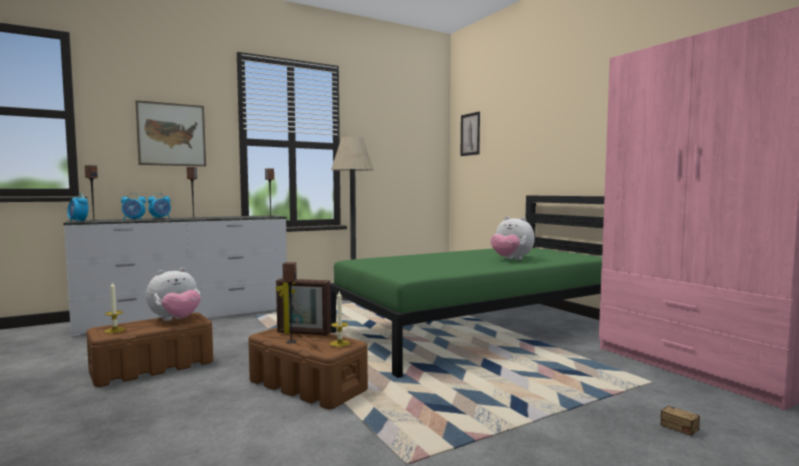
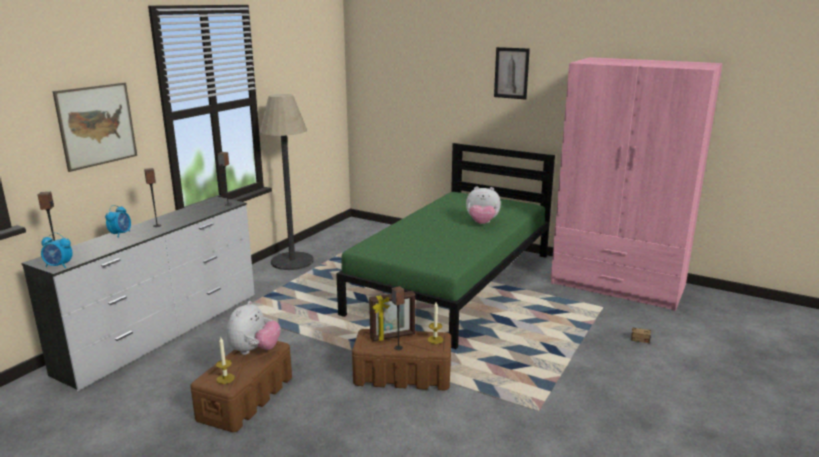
camera: 30 degrees left, 15 degrees up
alarm clock [121,193,146,220] -> none
picture [460,112,480,156] -> picture moved to [494,47,530,100]

